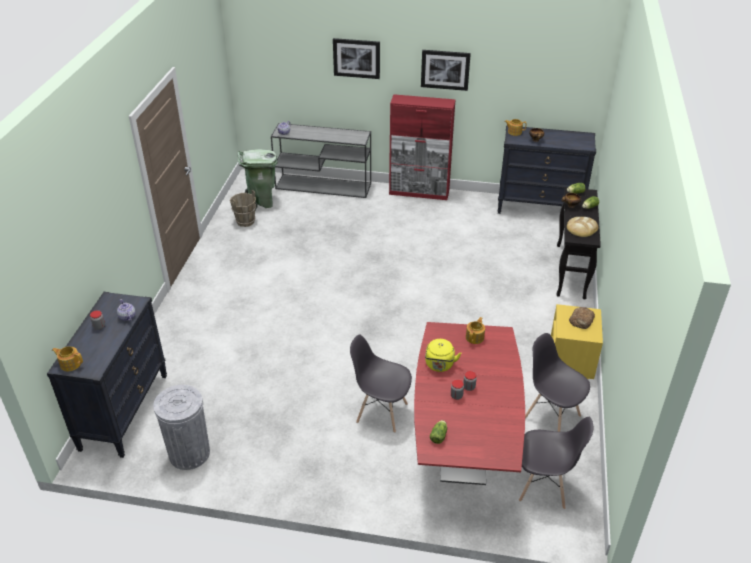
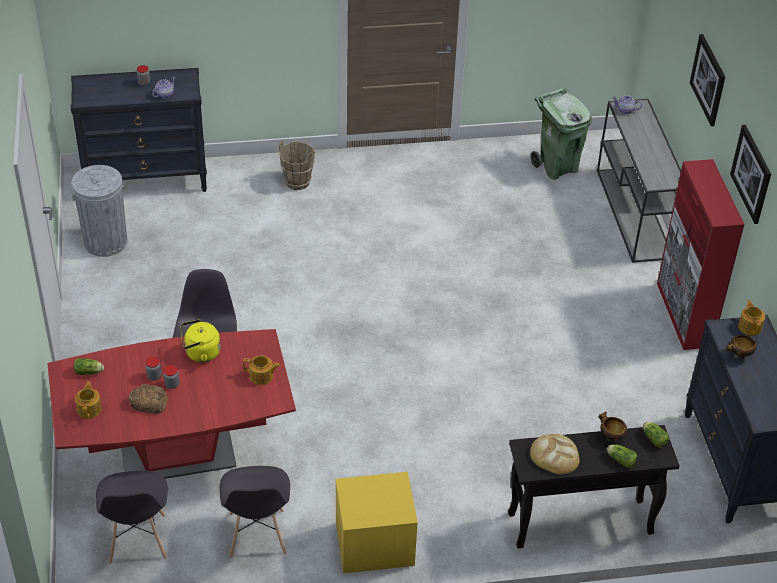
camera: 70 degrees right, 5 degrees up
teapot [52,346,83,372] -> teapot moved to [75,381,102,419]
brown bucket [230,190,256,227] -> brown bucket moved to [279,141,315,190]
grey chair [525,333,590,432] -> grey chair turned 150 degrees clockwise [220,466,290,558]
bread [569,307,595,329] -> bread moved to [129,384,167,414]

